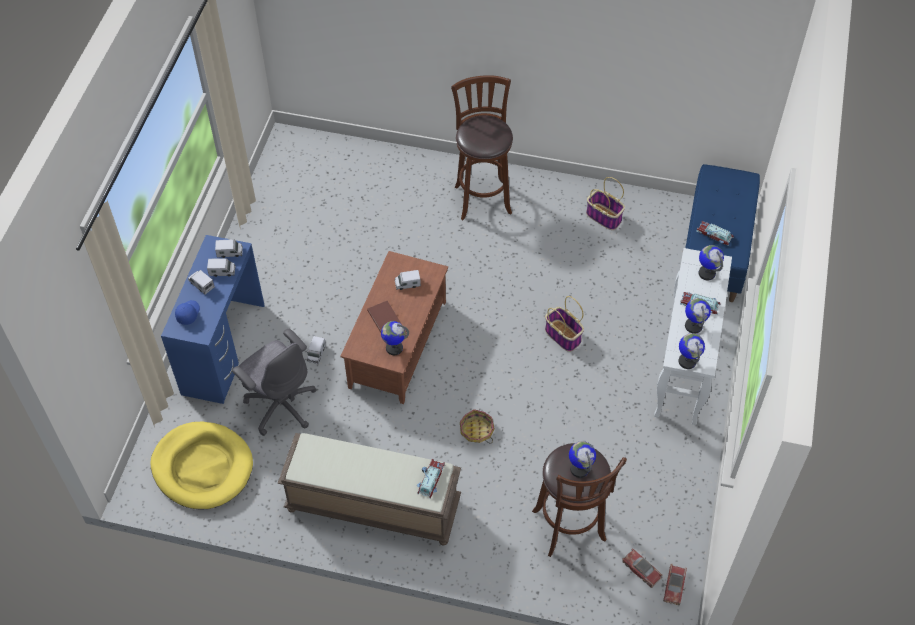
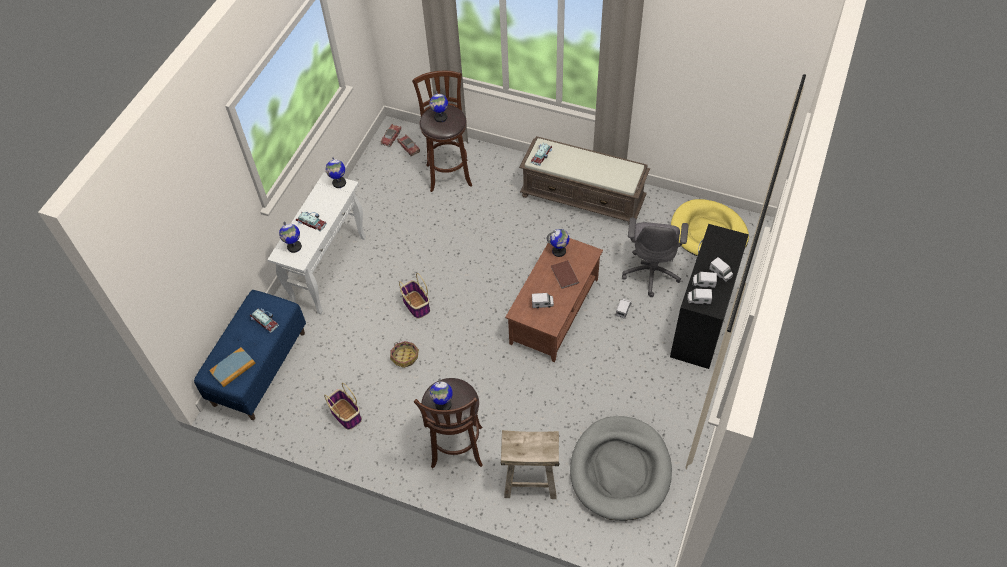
camera: 170 degrees left, 0 degrees up
blue desk [161,235,265,404] -> black desk [670,224,749,369]
blue cap [175,300,200,325] -> none
grey office chair [232,329,316,436] -> grey office chair turned 135 degrees counterclockwise [622,218,689,297]
basket [460,409,495,444] -> basket moved to [390,341,419,368]
globe [685,298,711,334] -> globe moved to [429,378,453,410]
none -> book [209,347,256,387]
none -> beige stool [501,430,560,499]
none -> grey dog bed [570,416,672,521]

